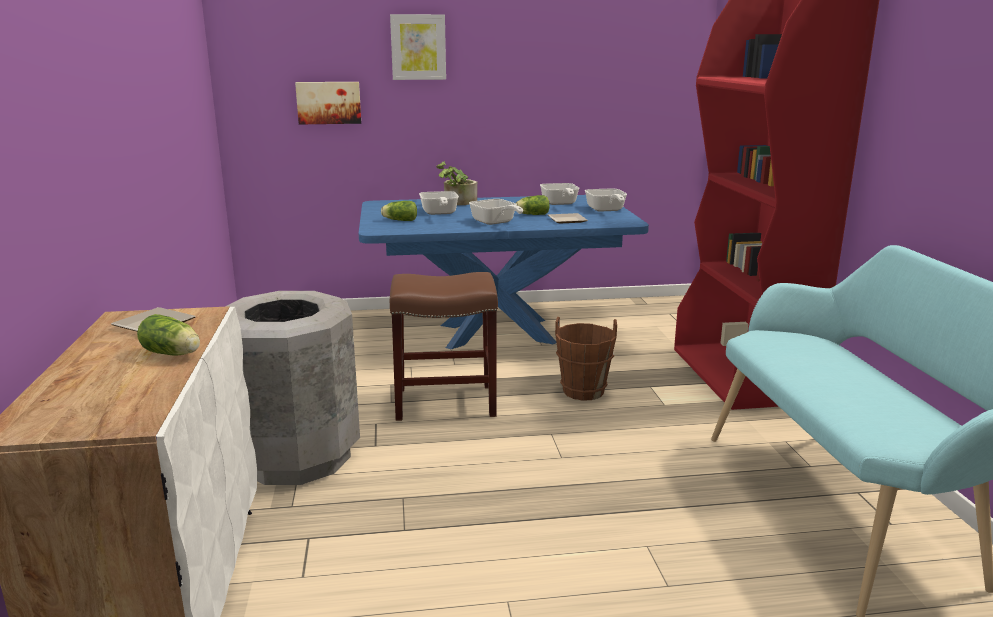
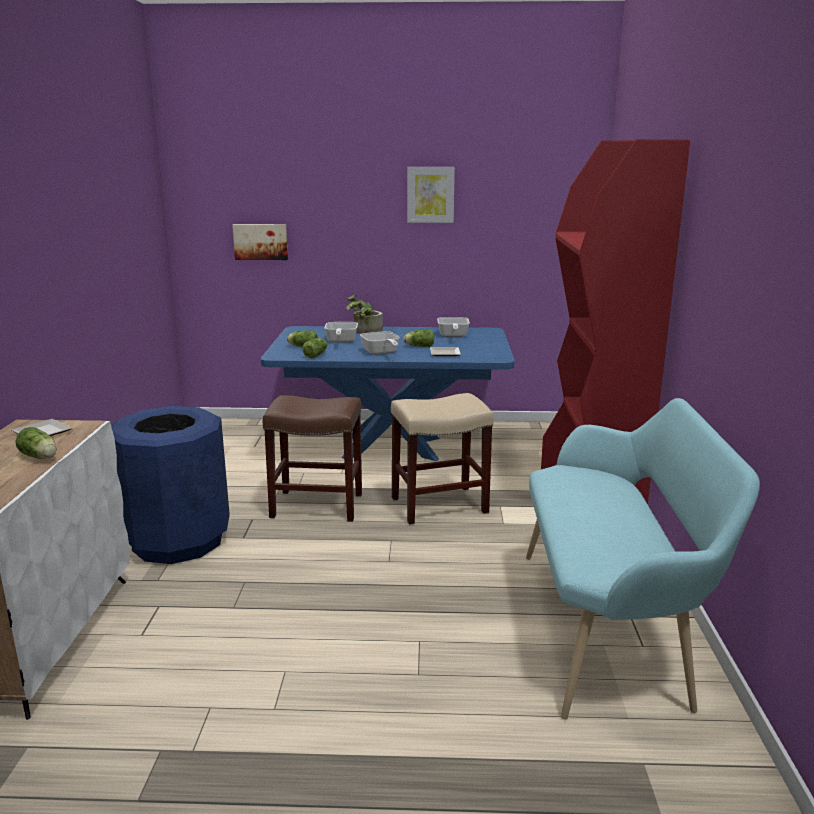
camera: 10 degrees right, 0 degrees up
grey trash can [225,291,360,485] -> blue trash can [111,406,230,564]
picture [390,14,446,80] -> picture moved to [407,167,455,223]
brown bucket [555,317,617,401] -> beige stool [391,393,494,525]
frying pan [585,189,627,212] -> none
none -> lettuce [302,338,327,358]

